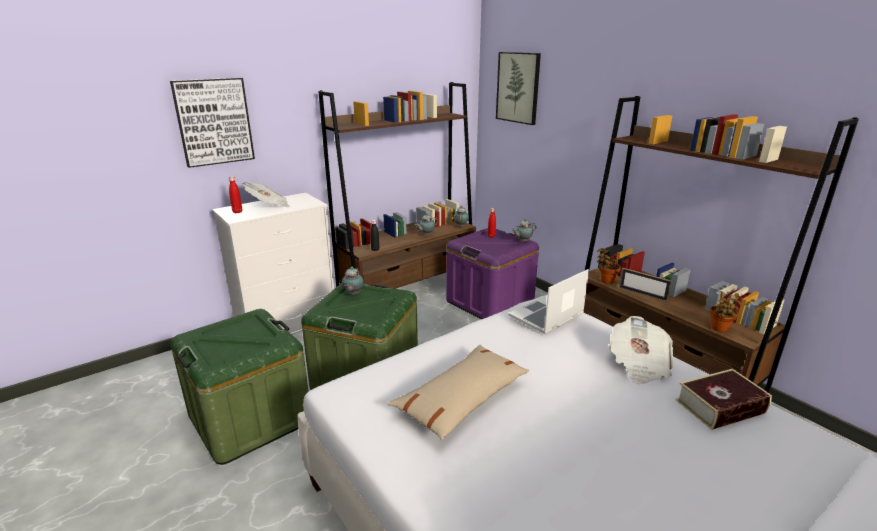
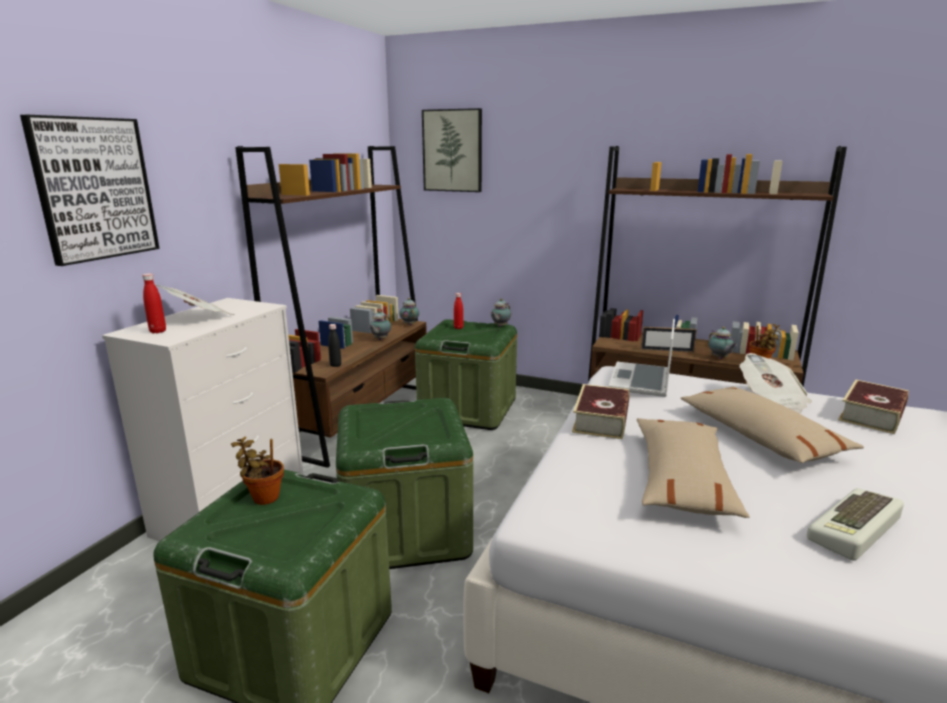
camera: 30 degrees left, 5 degrees down
teapot [342,267,364,295] -> teapot moved to [709,326,737,359]
purple storage box [446,228,539,319] -> green storage box [415,319,517,430]
potted plant [597,248,621,284] -> potted plant moved to [231,436,284,505]
none -> book [572,384,629,439]
none -> beige pillow [680,386,864,463]
none -> keyboard [807,488,904,561]

